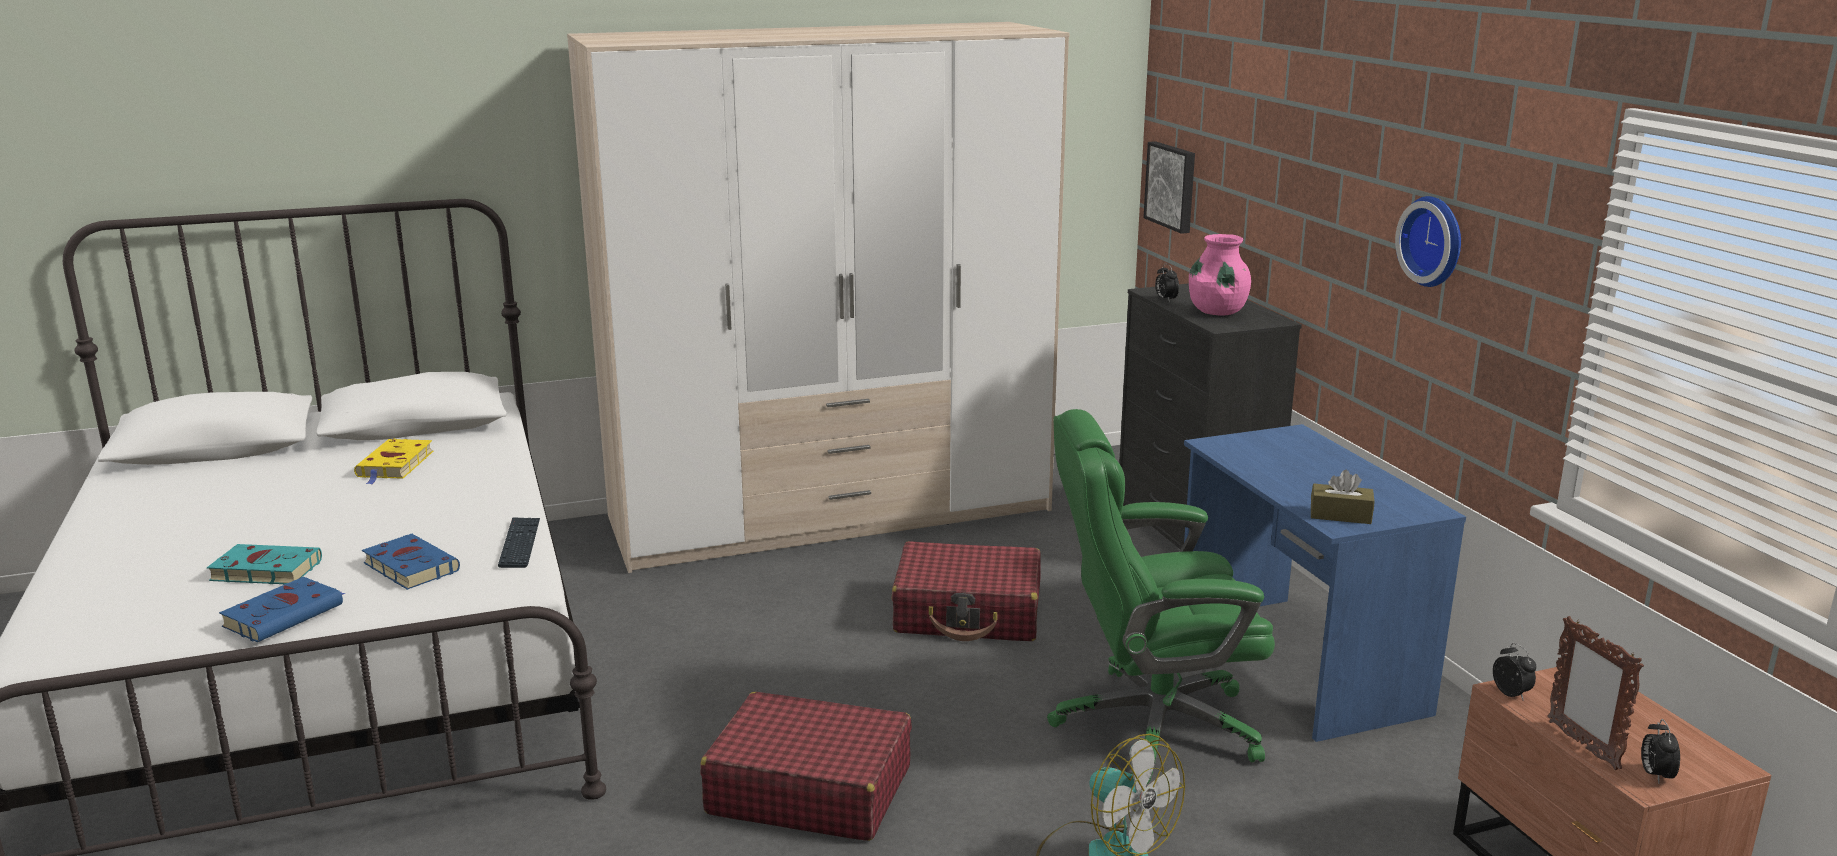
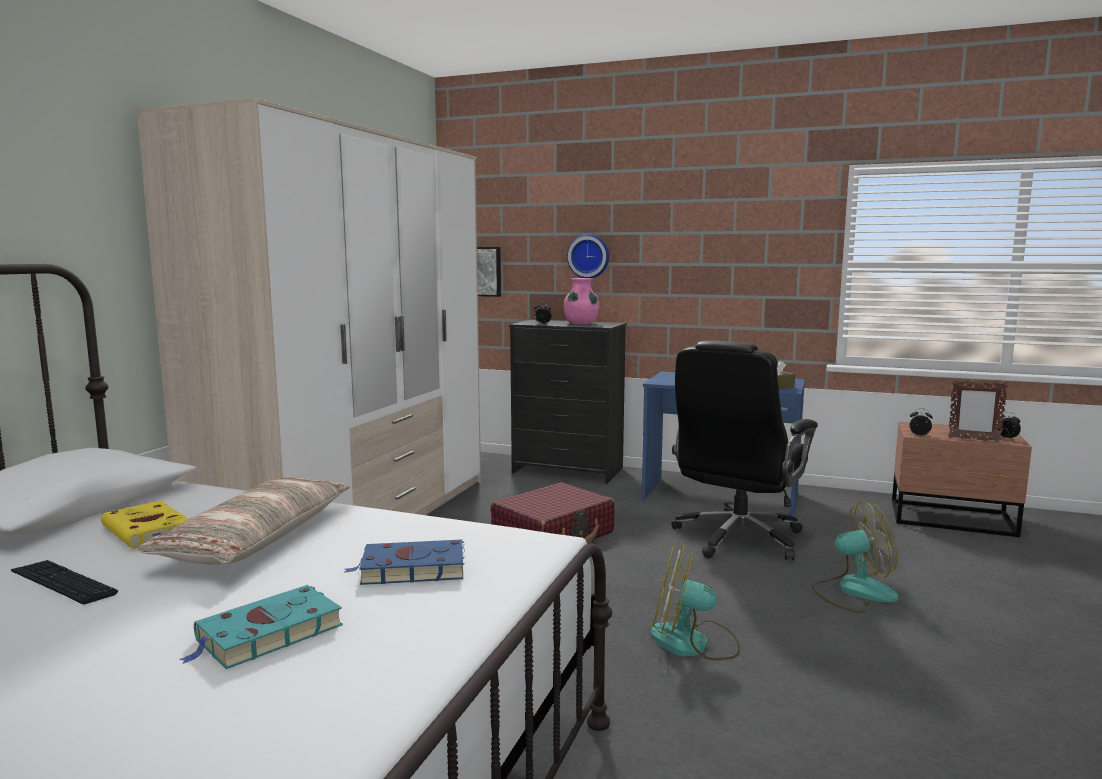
camera: 50 degrees left, 10 degrees down
blue book [219,577,345,642] -> none
keyboard [498,517,540,568] -> keyboard moved to [11,560,119,605]
red suitcase [700,692,912,841] -> fan [651,545,740,661]
green office chair [1047,409,1275,784] -> black office chair [671,340,818,560]
wall clock [1395,196,1461,287] -> wall clock moved to [567,234,609,278]
none -> pillow [138,477,350,564]

